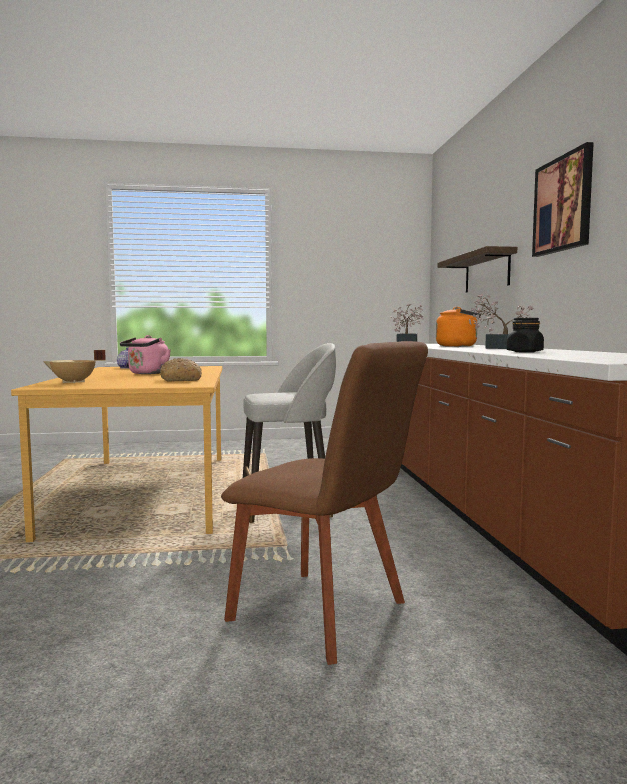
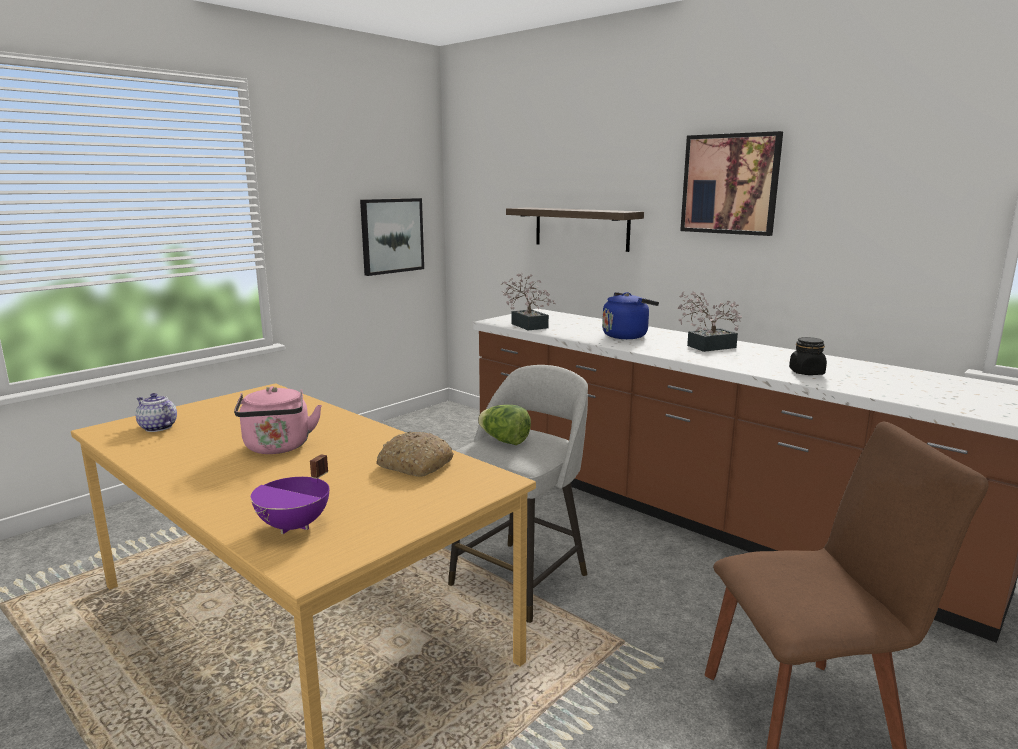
camera: 40 degrees left, 10 degrees up
beige cooking pot [43,350,106,383] -> purple cooking pot [250,454,329,534]
orange kettle [436,307,481,347] -> blue kettle [602,292,659,339]
none -> picture [360,198,424,276]
none -> lettuce [478,405,531,445]

